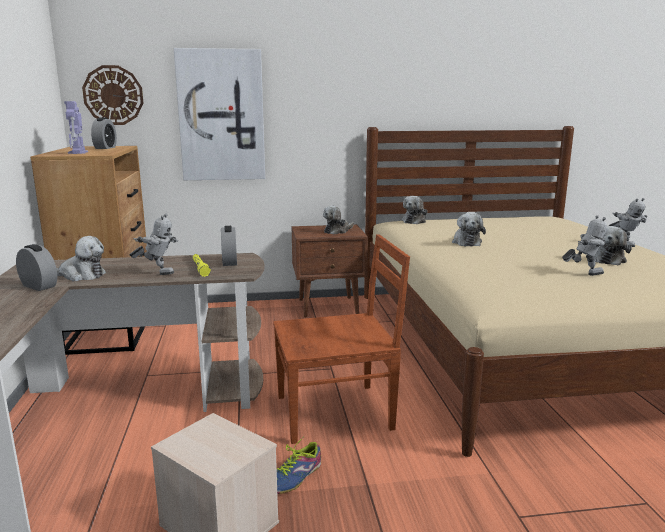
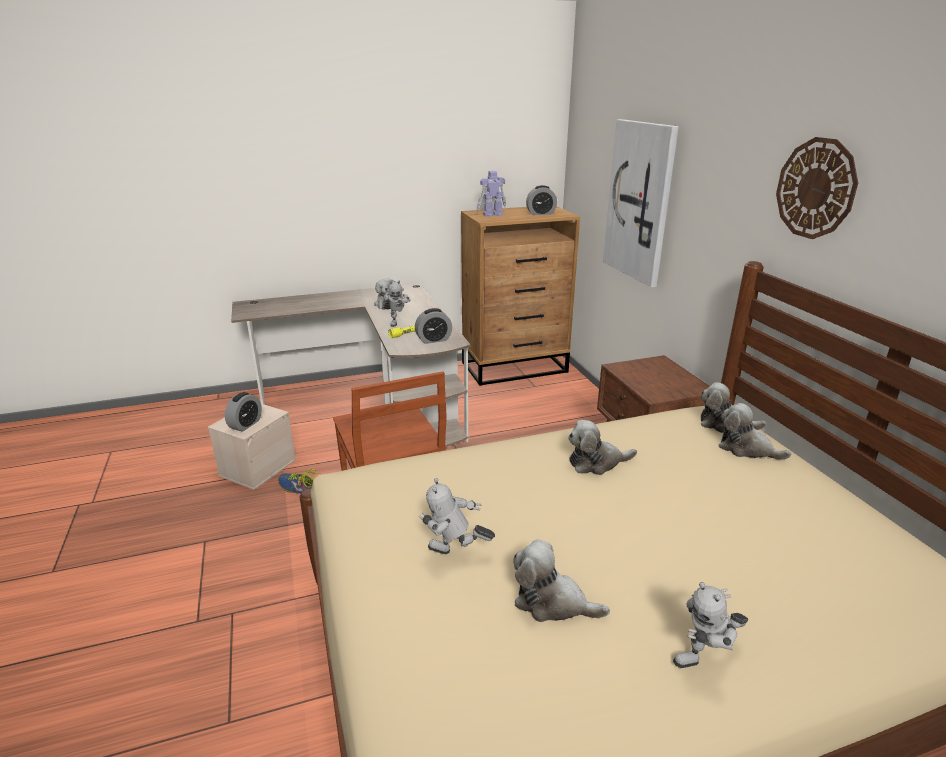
camera: 80 degrees right, 10 degrees up
alarm clock [16,244,57,291] -> alarm clock moved to [225,392,262,432]
wall clock [82,65,144,125] -> wall clock moved to [776,137,858,239]
plush toy [323,206,354,235] -> plush toy moved to [719,403,791,460]
toy robot [562,215,607,276] -> toy robot turned 120 degrees clockwise [419,478,495,554]

